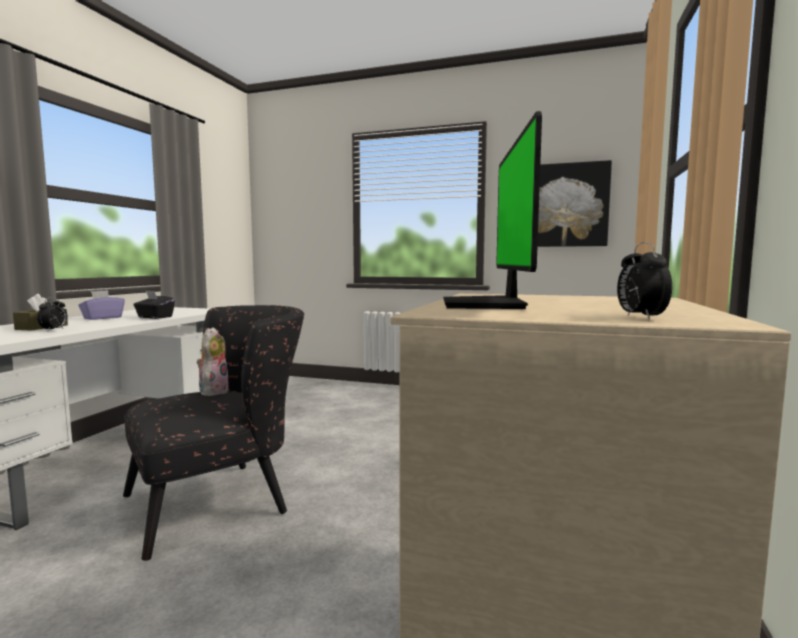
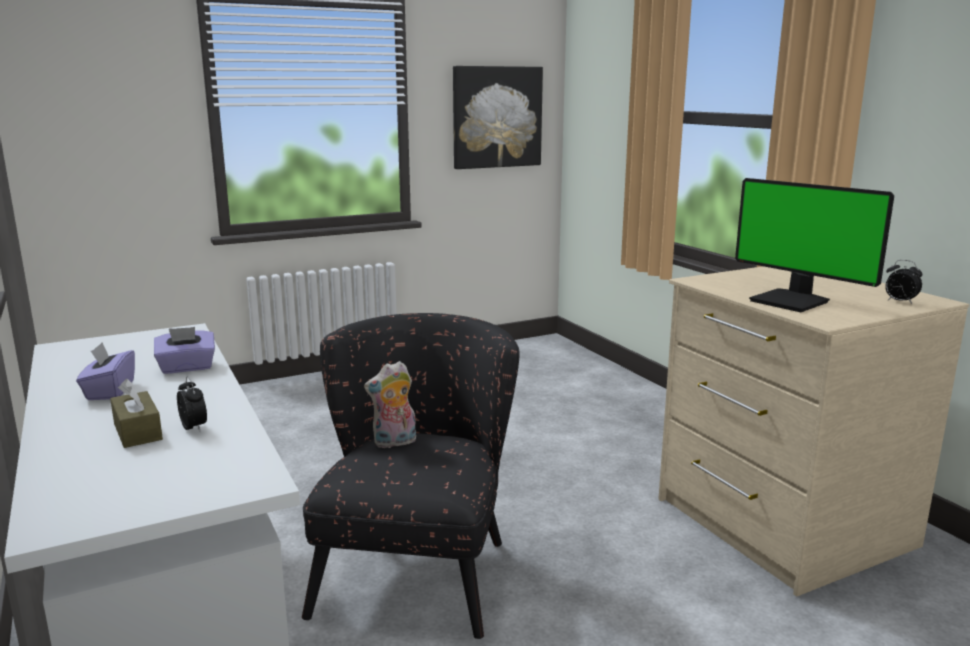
camera: 45 degrees left, 10 degrees up
black tissue box [133,290,175,319] -> purple tissue box [154,327,215,374]
plush toy [197,327,229,396] -> plush toy turned 75 degrees counterclockwise [364,361,416,448]

